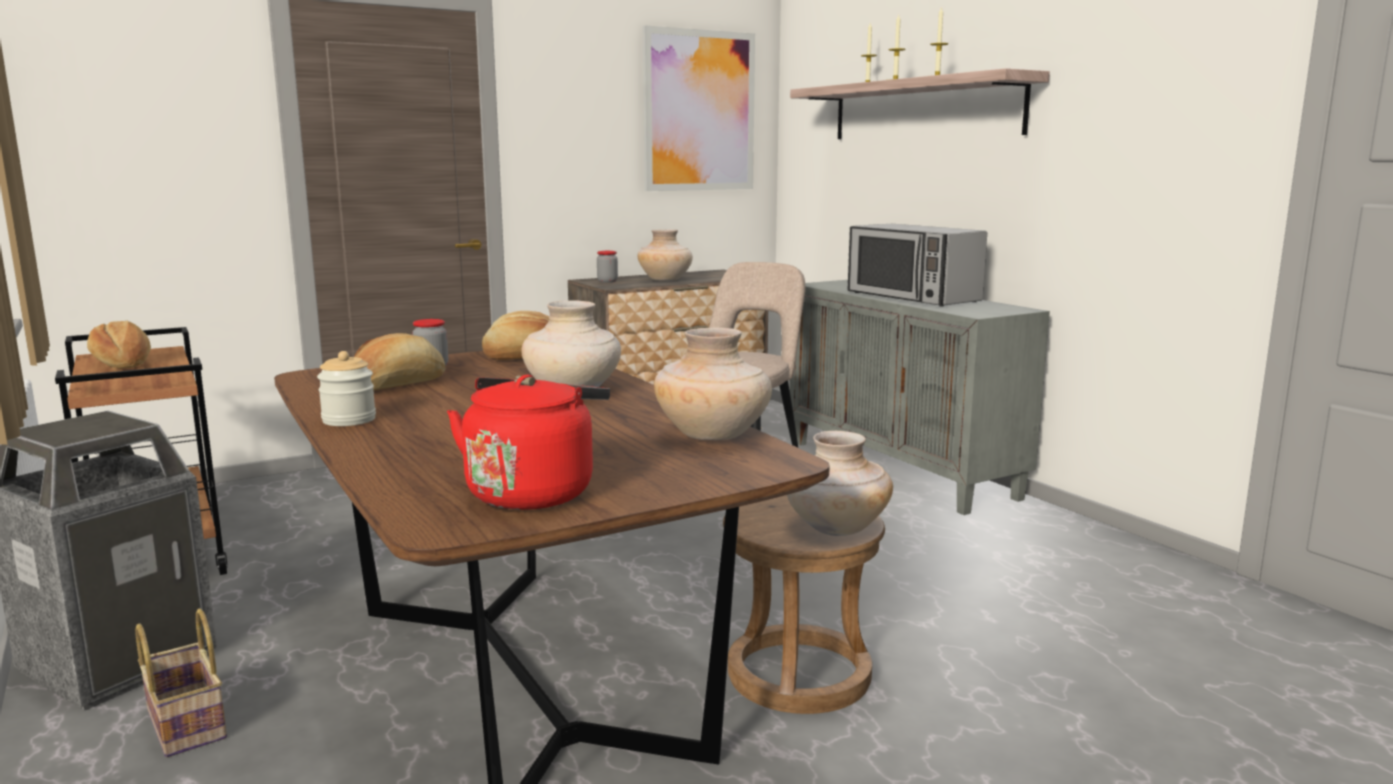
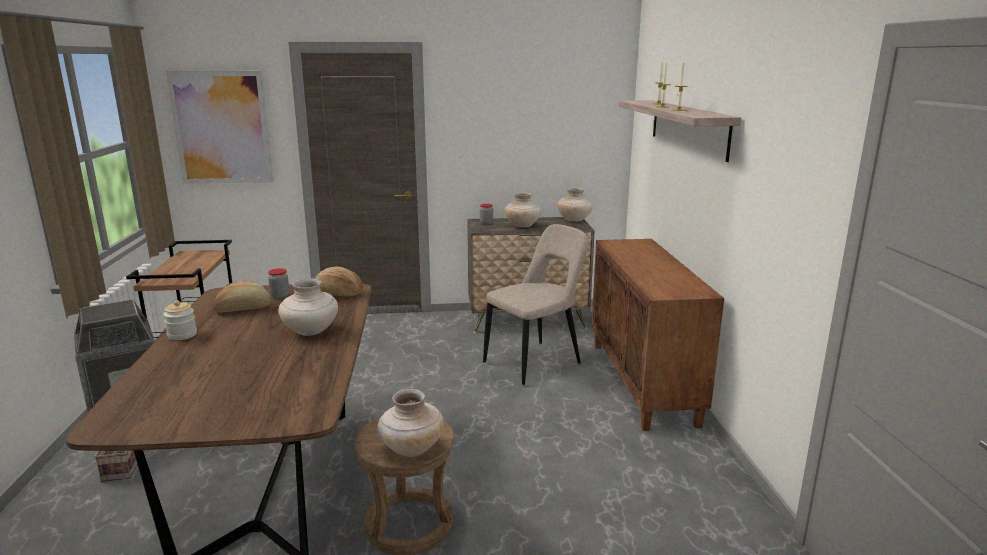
camera: 25 degrees right, 5 degrees up
bread [87,321,151,368] -> none
red kettle [447,375,610,510] -> none
picture [642,25,755,191] -> picture moved to [166,71,274,184]
beige vase [654,328,772,440] -> beige vase moved to [557,188,593,222]
grey cabinet [790,280,1050,515] -> brown cabinet [592,239,724,431]
microwave [848,224,987,307] -> none

